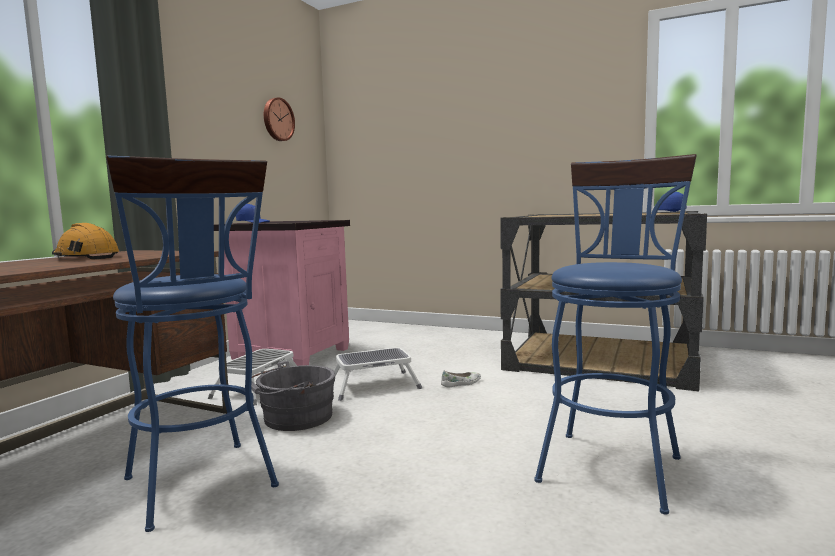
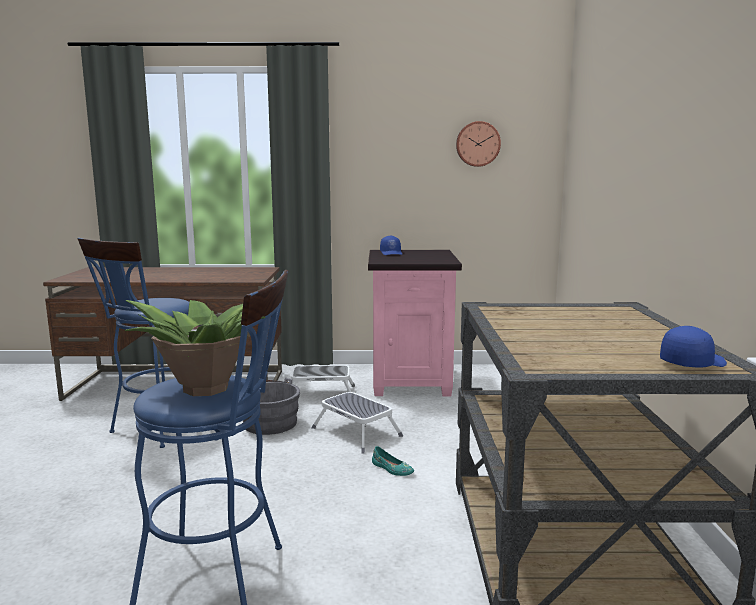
camera: 65 degrees right, 5 degrees up
orange hard hat [52,223,119,260] -> none
white shoe [441,370,481,387] -> turquoise shoe [372,446,414,476]
none -> potted plant [125,300,266,396]

